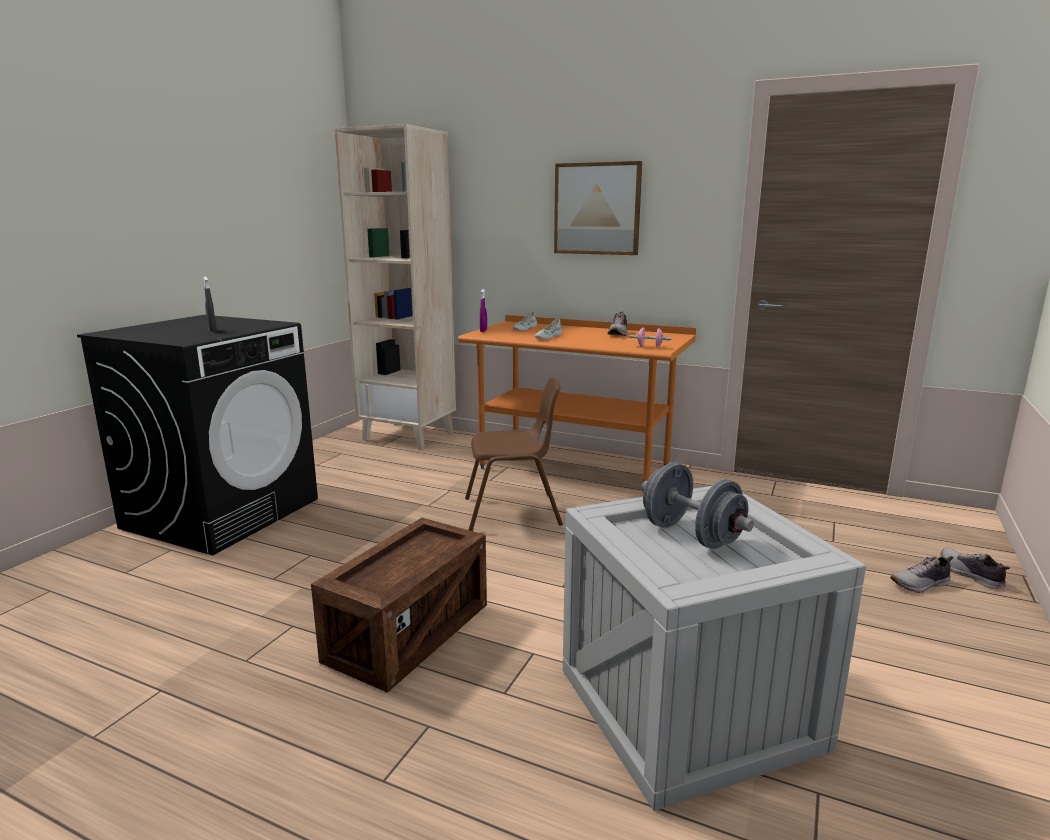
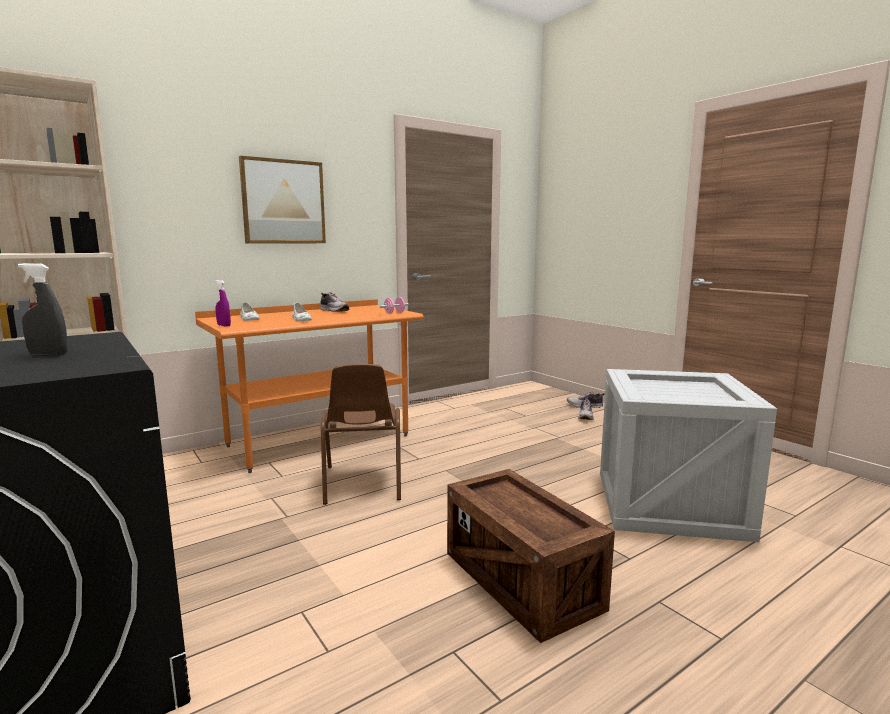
camera: 60 degrees left, 5 degrees down
brown chair [465,376,563,531] -> brown chair turned 150 degrees clockwise [321,364,401,505]
grey dumbbell [642,462,754,549] -> none

